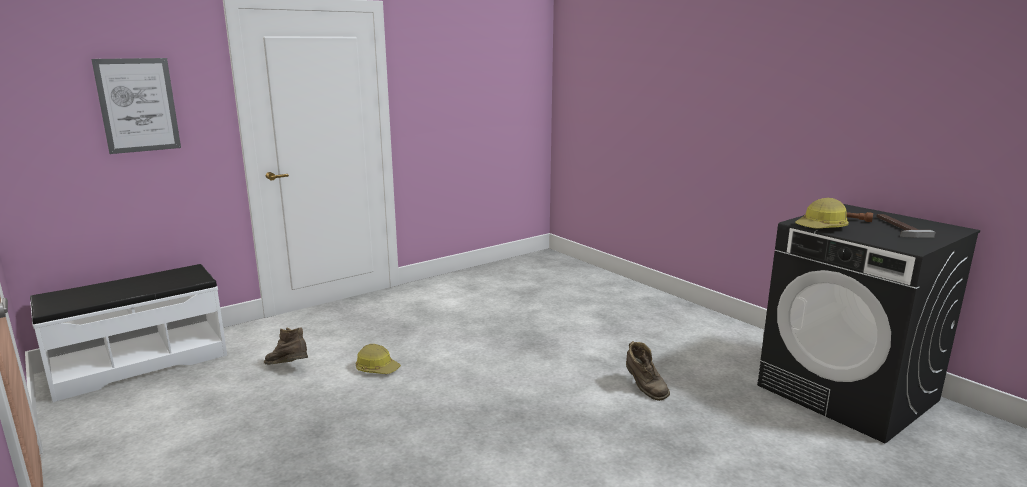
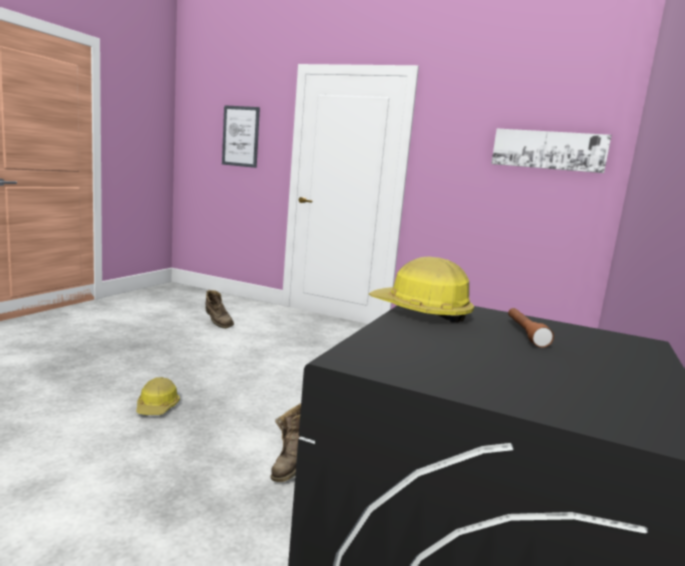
camera: 60 degrees right, 5 degrees down
white bench [30,264,227,402] -> none
brown boot [264,327,308,365] -> brown boot turned 135 degrees clockwise [206,290,234,328]
hard hat [356,344,401,374] -> hard hat moved to [136,377,180,415]
hammer [876,214,935,238] -> none
none -> picture [491,129,612,173]

